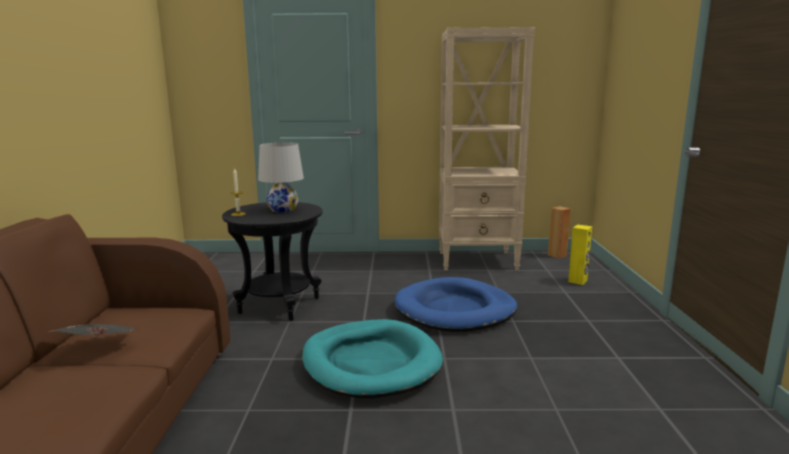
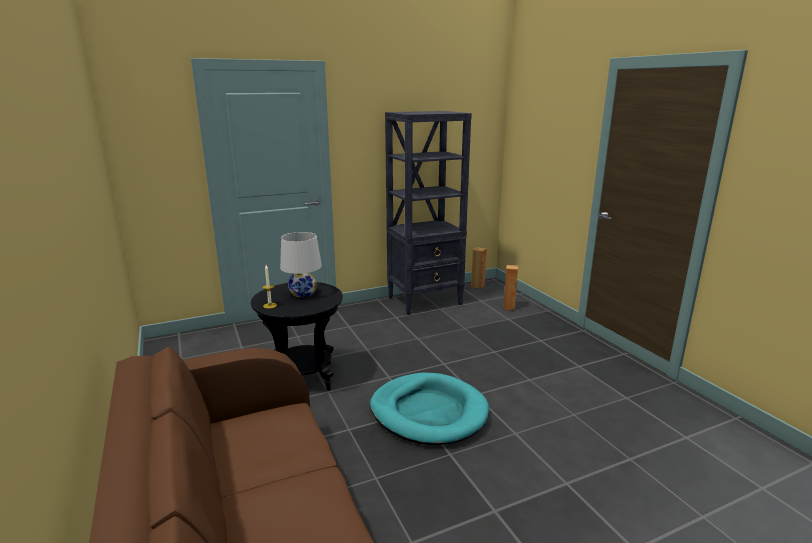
camera: 25 degrees left, 5 degrees up
newspaper [53,324,137,338] -> none
blue dog bed [395,277,517,332] -> none
beige bookcase [439,27,535,271] -> black bookcase [385,111,472,315]
yellow speaker [568,224,592,285] -> brown speaker [504,265,518,311]

